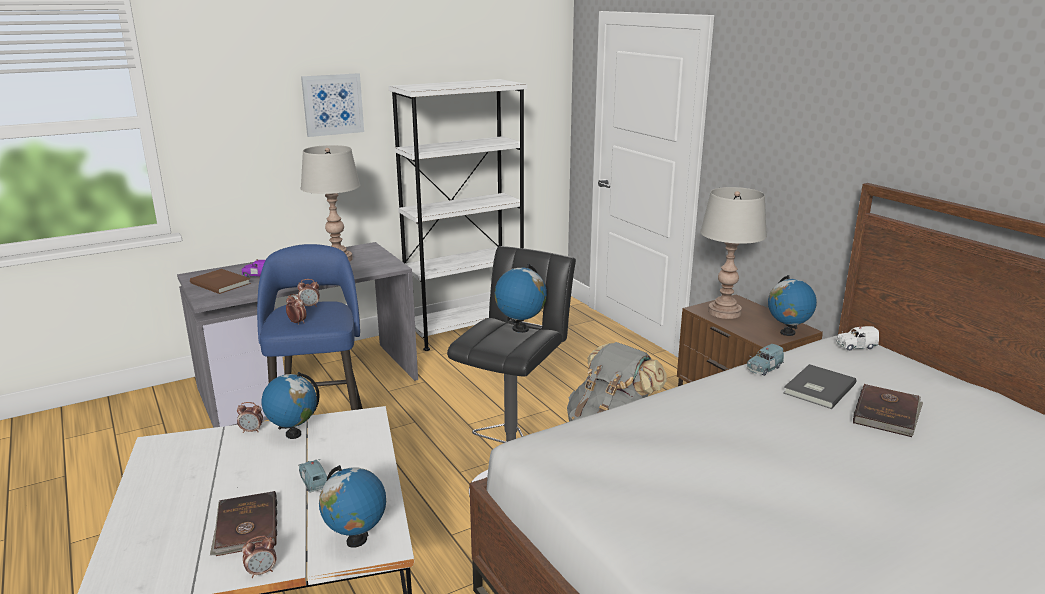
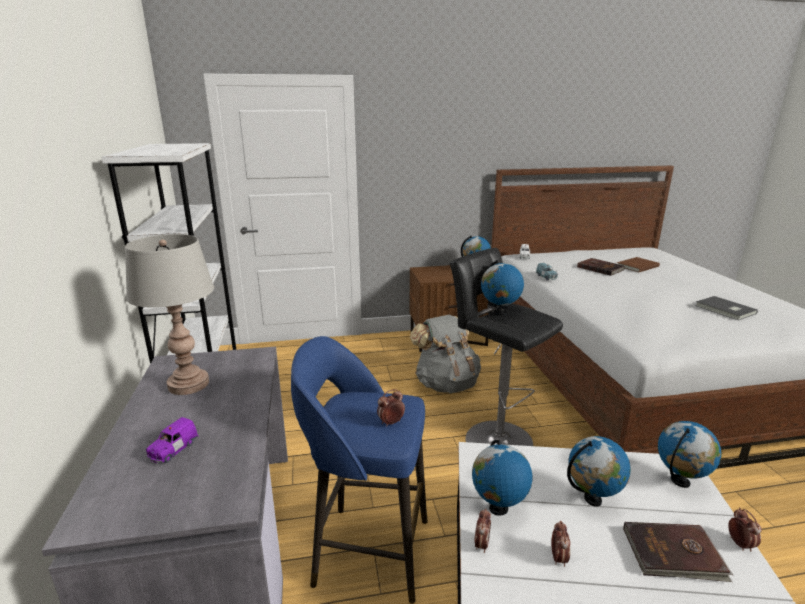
camera: 70 degrees left, 0 degrees up
brown book [190,269,251,294] -> brown book moved to [617,257,660,272]
alarm clock [297,279,320,307] -> alarm clock moved to [551,521,570,567]
blue toy car [298,459,327,493] -> globe [567,436,631,507]
picture [301,73,364,137] -> none
grey table lamp [700,187,767,319] -> none
grey book [783,364,857,409] -> grey book moved to [695,296,758,320]

